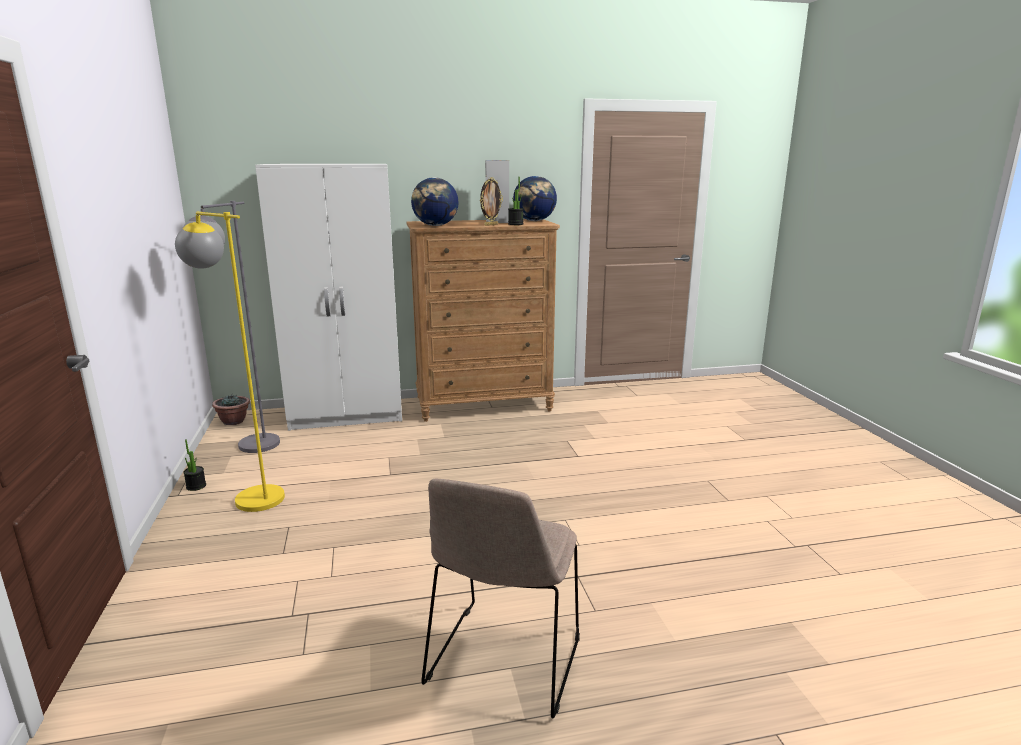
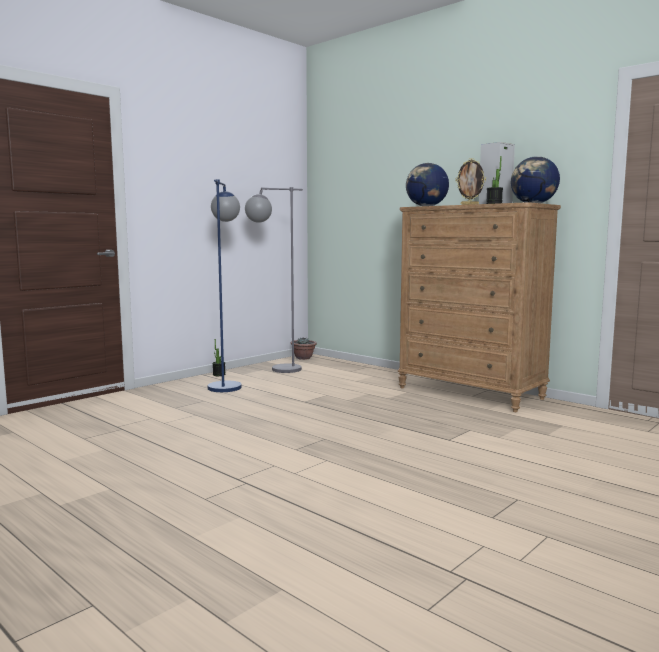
camera: 55 degrees right, 10 degrees down
yellow floor lamp [175,211,285,512] -> blue floor lamp [208,179,242,392]
white wardrobe [255,164,402,431] -> none
beige chair [421,479,580,719] -> none

